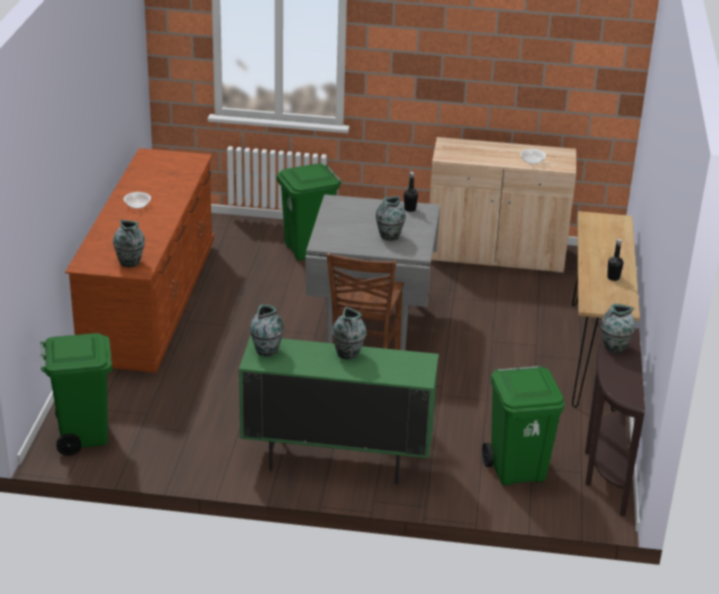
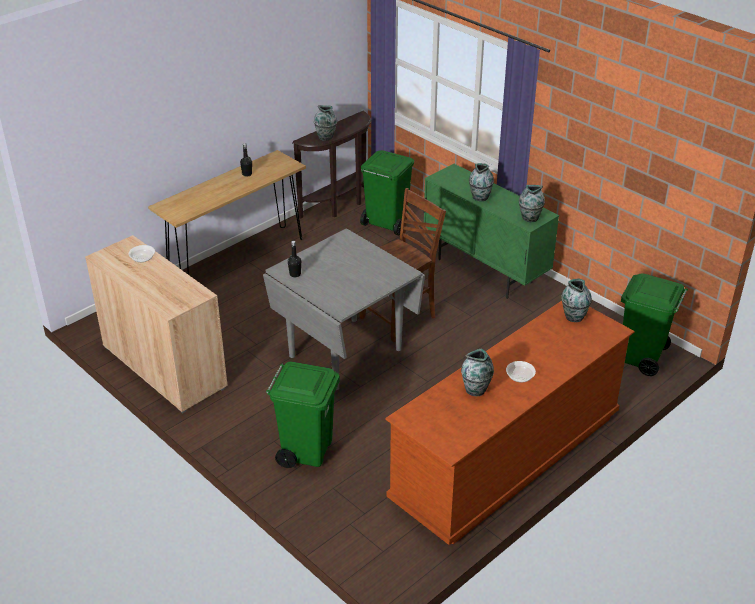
camera: 140 degrees left, 5 degrees up
vase [376,196,406,241] -> vase moved to [461,349,494,396]

